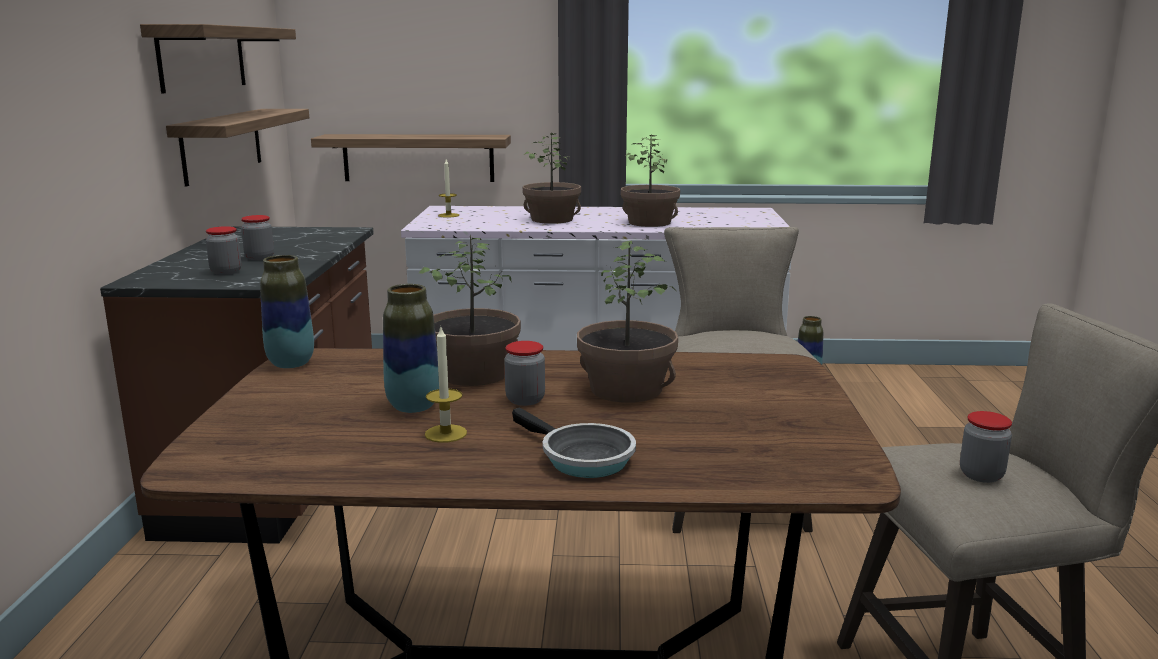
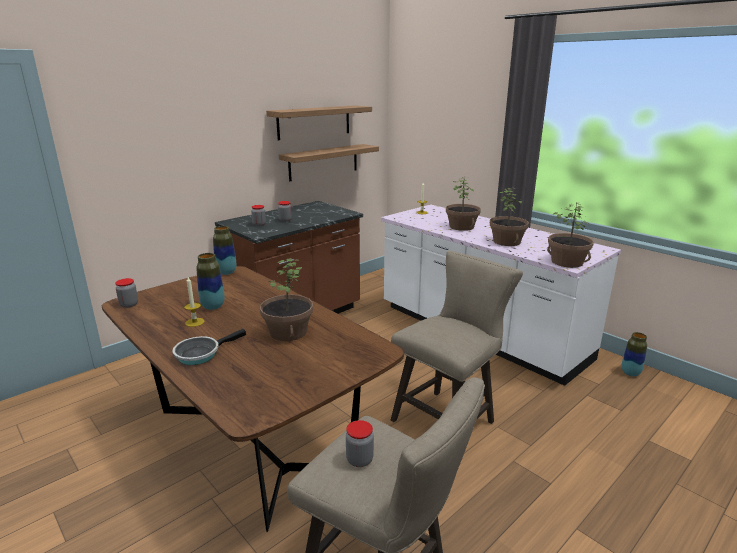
camera: 45 degrees right, 5 degrees up
shelf [311,134,511,182] -> none
potted plant [418,235,521,386] -> potted plant moved to [547,202,594,268]
jar [504,341,545,406] -> jar moved to [115,278,138,308]
frying pan [512,407,636,478] -> frying pan turned 45 degrees clockwise [172,329,246,365]

